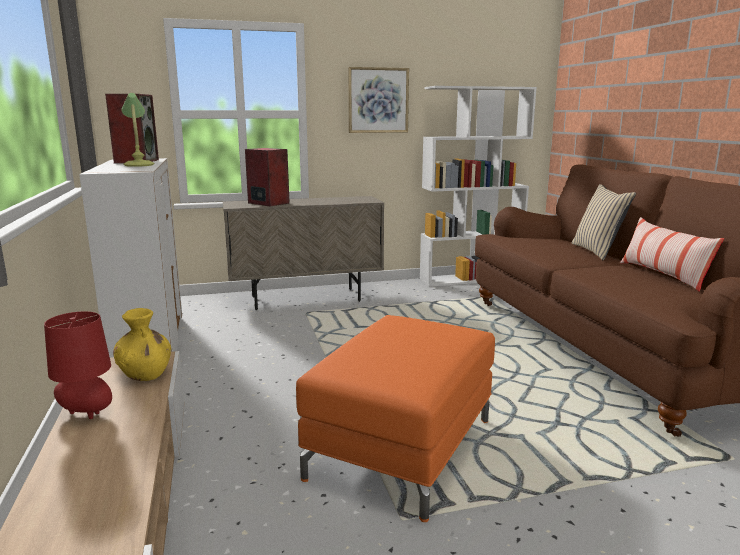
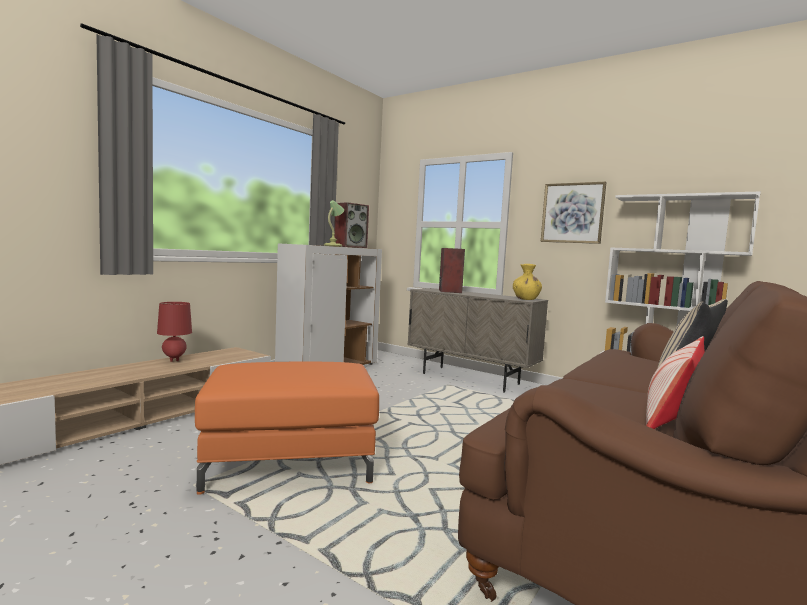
camera: 50 degrees right, 10 degrees down
yellow vase [113,308,171,381] -> yellow vase moved to [513,264,542,300]

